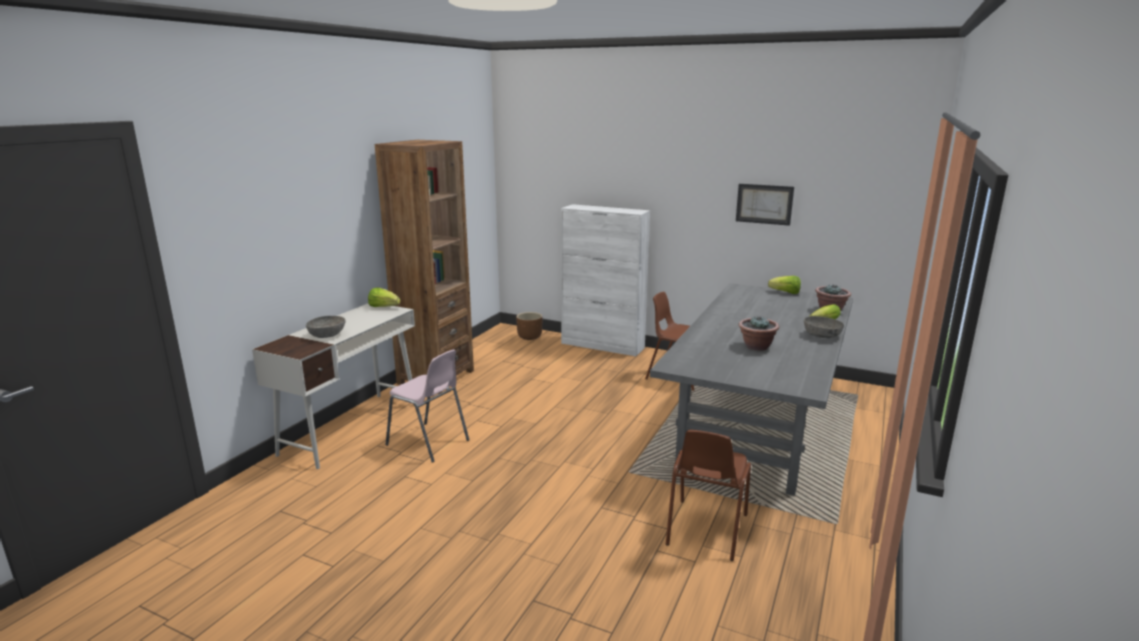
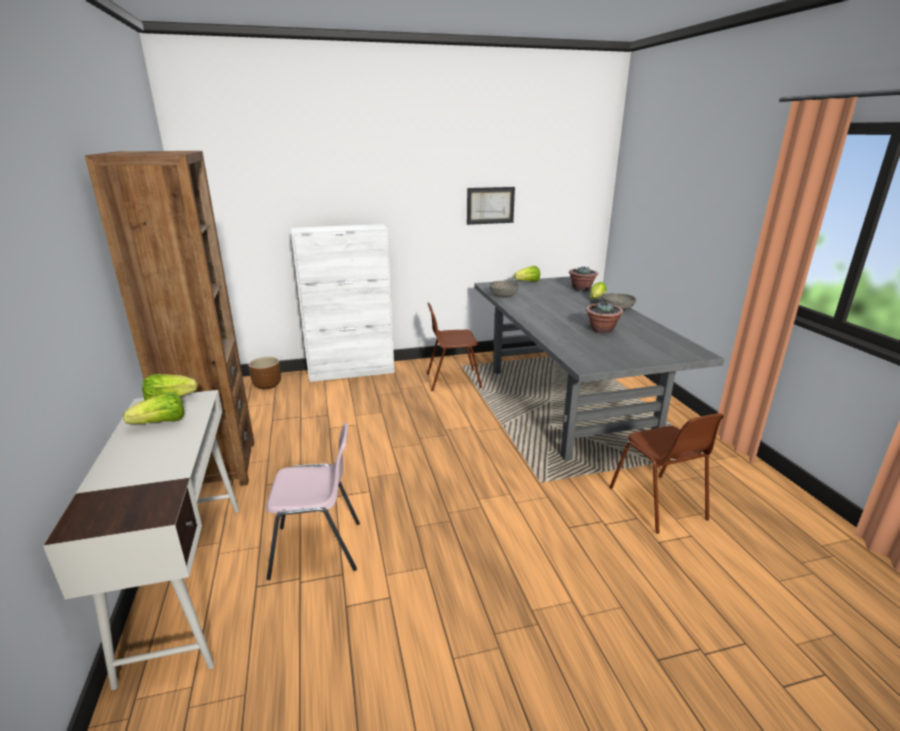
camera: 40 degrees left, 5 degrees up
grey bowl [306,316,346,338] -> grey bowl moved to [489,281,519,298]
none -> lettuce [123,392,184,424]

